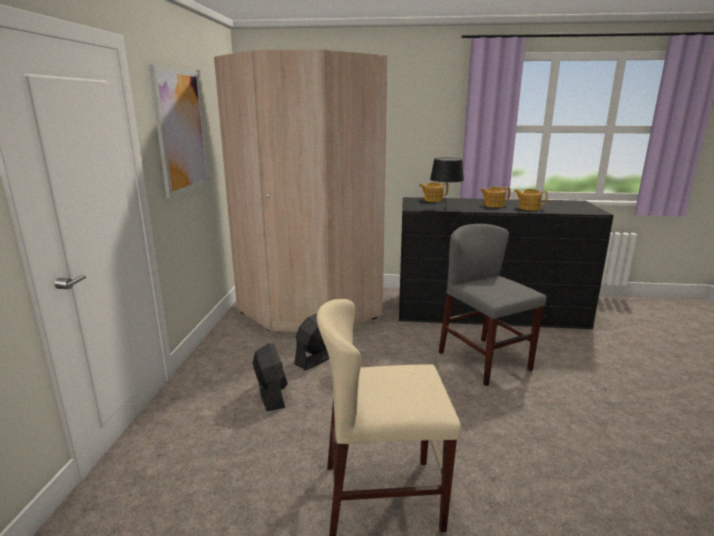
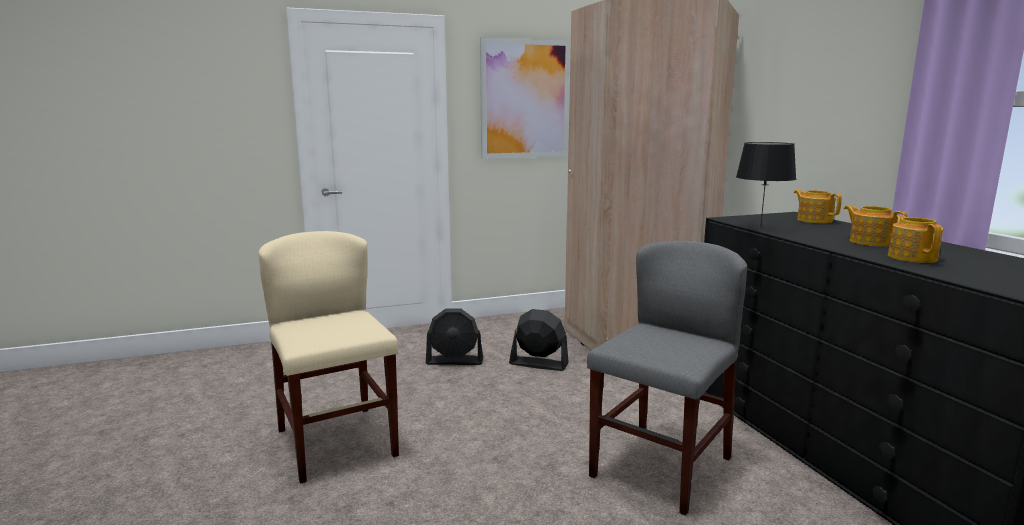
camera: 65 degrees right, 5 degrees down
black fan [252,343,288,411] -> black fan turned 45 degrees clockwise [426,309,483,365]

